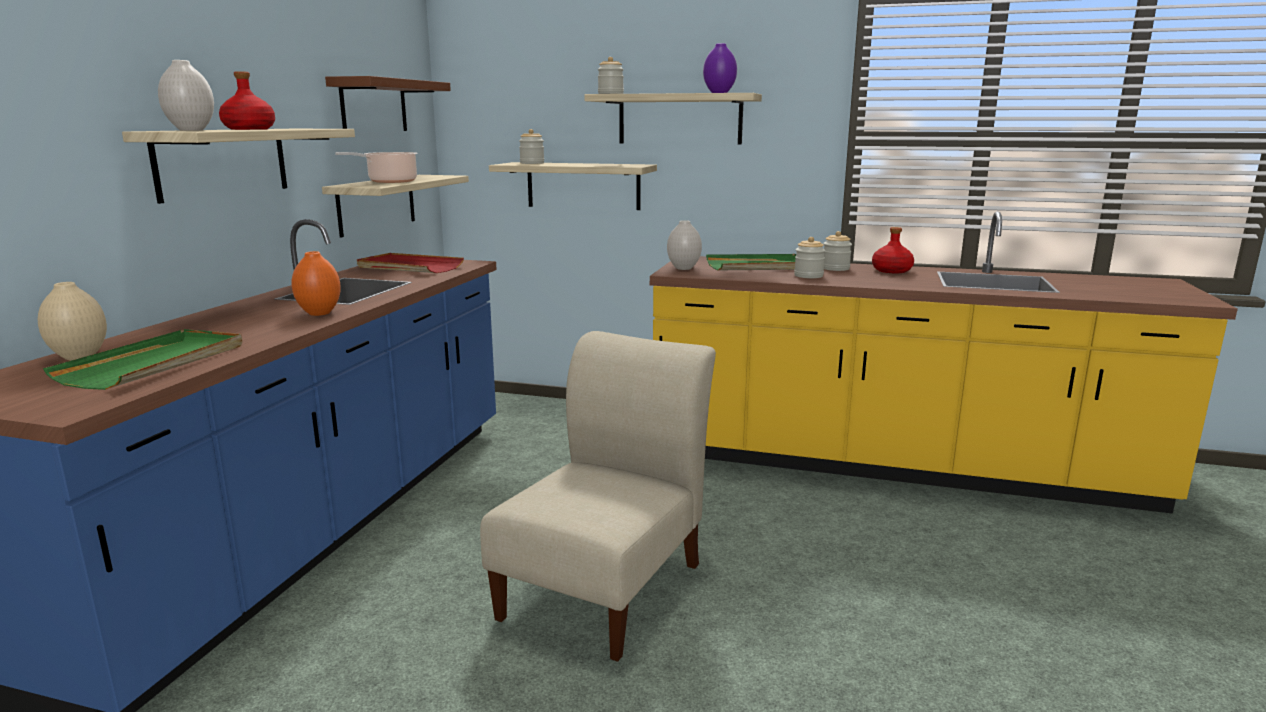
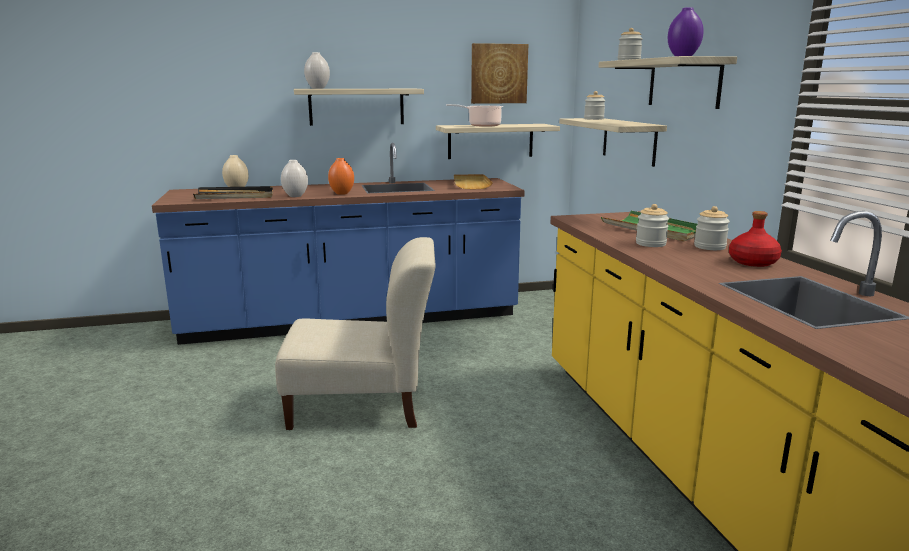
camera: 60 degrees right, 0 degrees up
green tray [43,329,242,390] -> black tray [193,186,273,199]
red bottle [219,71,275,130] -> none
brown shelf [325,76,451,131] -> picture [471,43,528,104]
red tray [357,253,464,273] -> beige tray [454,174,493,190]
white vase [667,220,702,270] -> white vase moved to [281,160,308,197]

